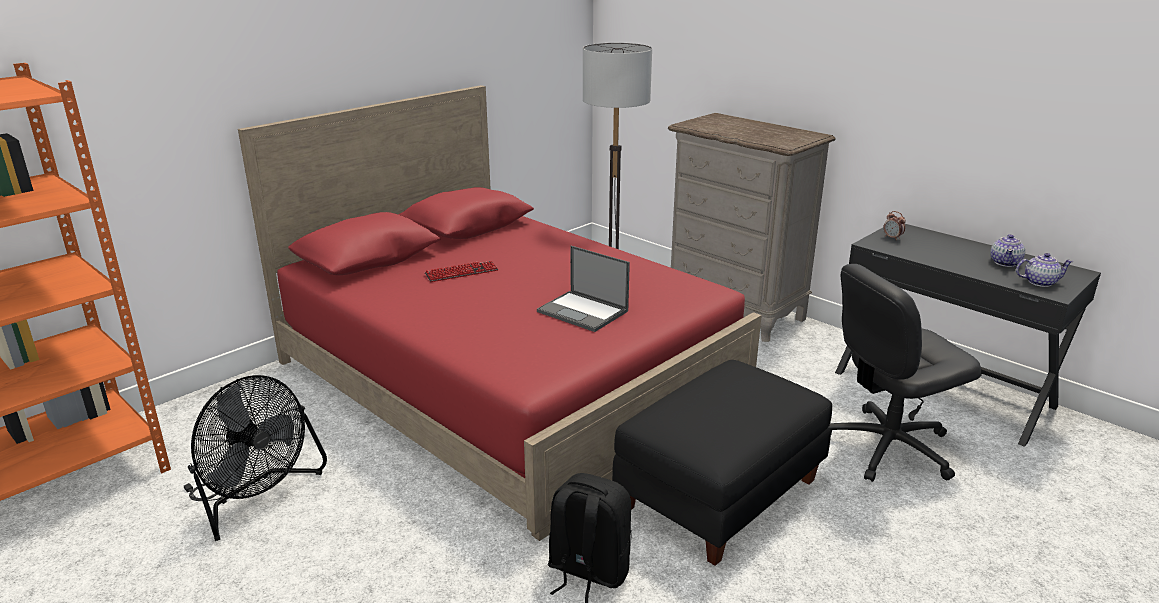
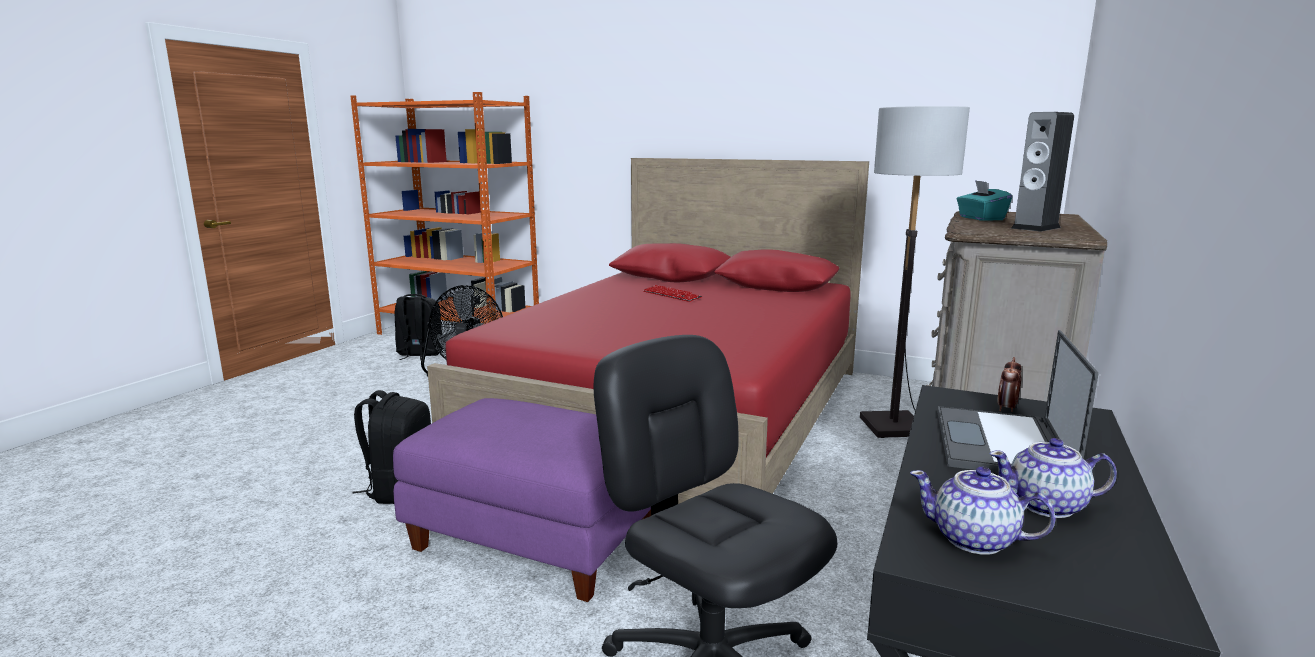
camera: 70 degrees right, 10 degrees down
laptop [537,246,630,332] -> laptop moved to [937,330,1099,473]
black ottoman [612,360,832,566] -> purple ottoman [393,398,651,602]
teapot [1016,253,1073,287] -> teapot turned 135 degrees clockwise [910,467,1056,555]
none -> black backpack [395,294,443,360]
none -> turquoise tissue box [957,180,1012,221]
none -> speaker [1011,112,1074,231]

